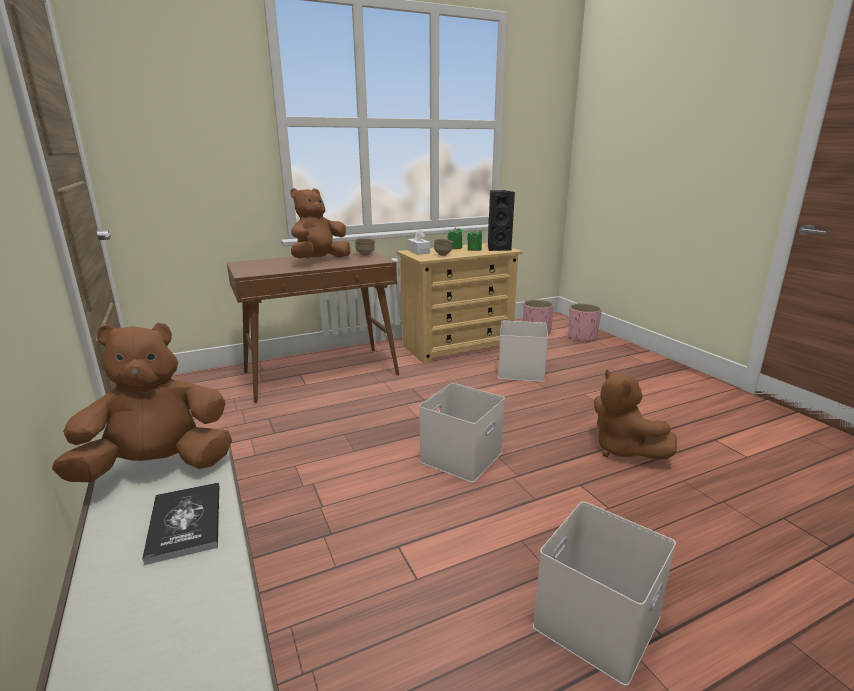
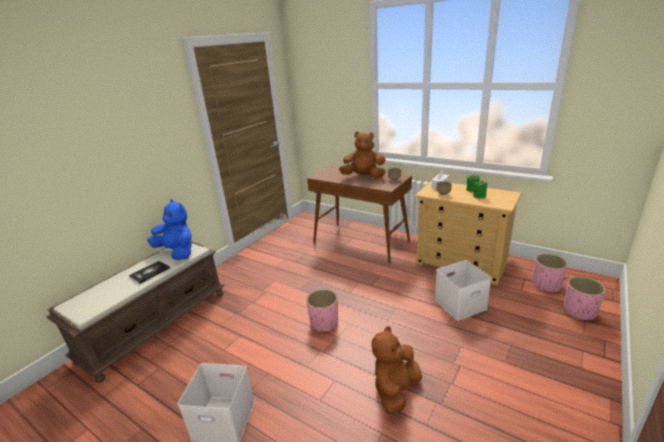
camera: 60 degrees right, 5 degrees up
brown plush toy [52,322,232,482] -> blue plush toy [147,199,192,260]
white storage box [419,383,505,482] -> pink planter [306,289,338,332]
black speaker [488,190,515,251] -> none

